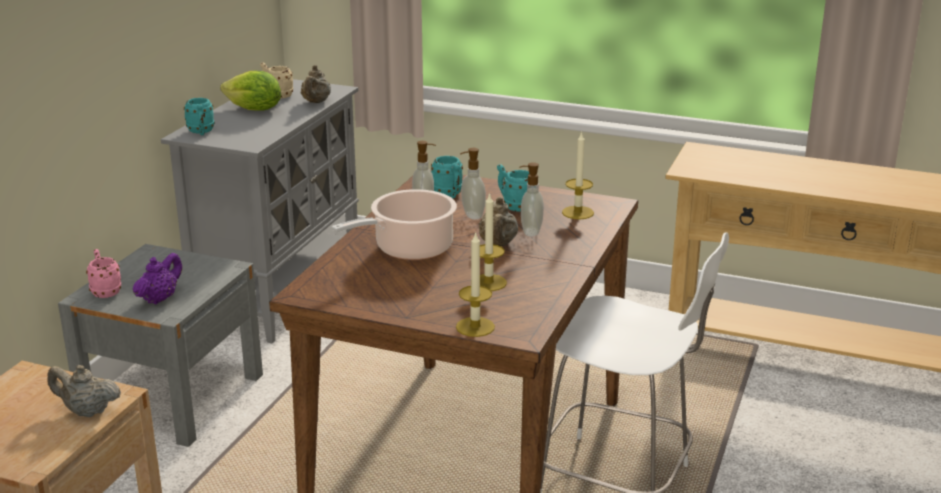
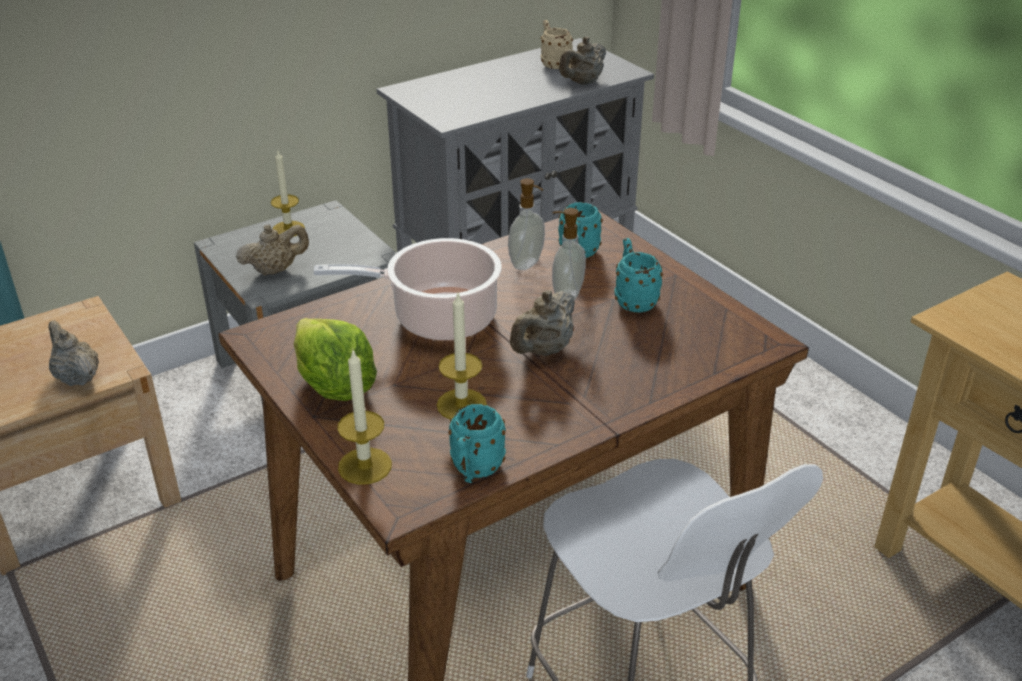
camera: 35 degrees right, 10 degrees up
pink mug [86,249,121,298] -> none
purple teapot [133,253,182,304] -> beige teapot [236,224,309,276]
turquoise mug [184,98,215,135] -> turquoise mug moved to [448,404,506,483]
lettuce [220,71,281,111] -> lettuce moved to [294,318,377,401]
soap dispenser [519,162,544,237] -> none
candle [562,131,594,219] -> candle moved to [271,151,305,237]

